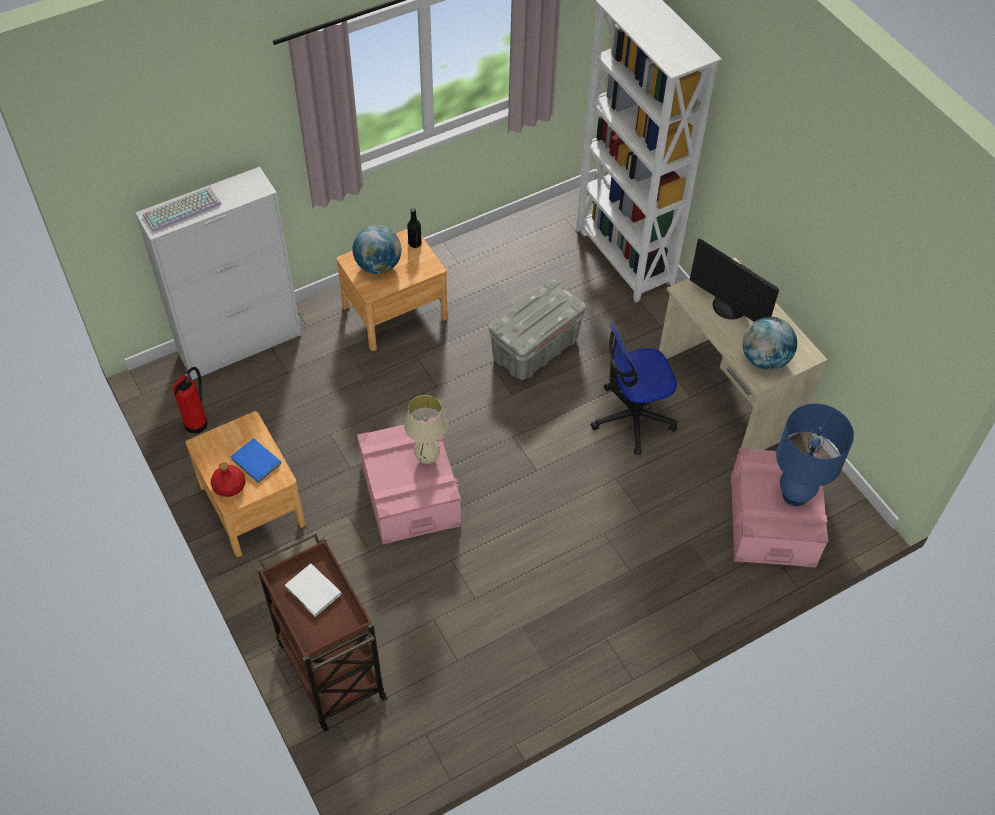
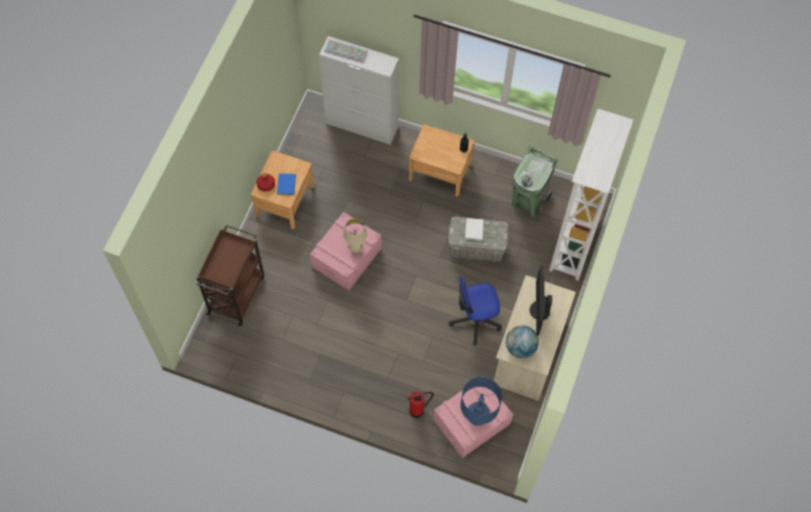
camera: 50 degrees right, 10 degrees up
fire extinguisher [172,367,207,434] -> fire extinguisher moved to [408,391,434,418]
white book [285,563,342,617] -> white book moved to [465,218,484,241]
globe [353,225,402,274] -> none
office chair [591,323,678,455] -> office chair turned 45 degrees counterclockwise [449,276,502,346]
none -> green trash can [512,146,558,217]

